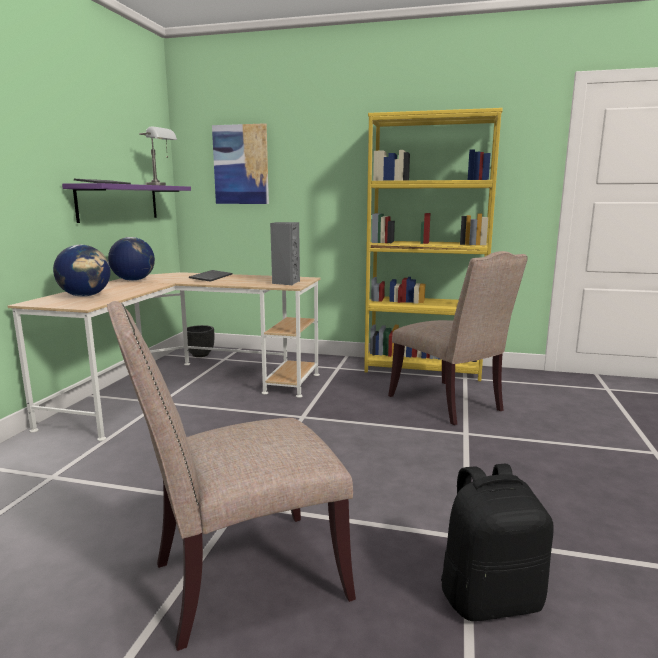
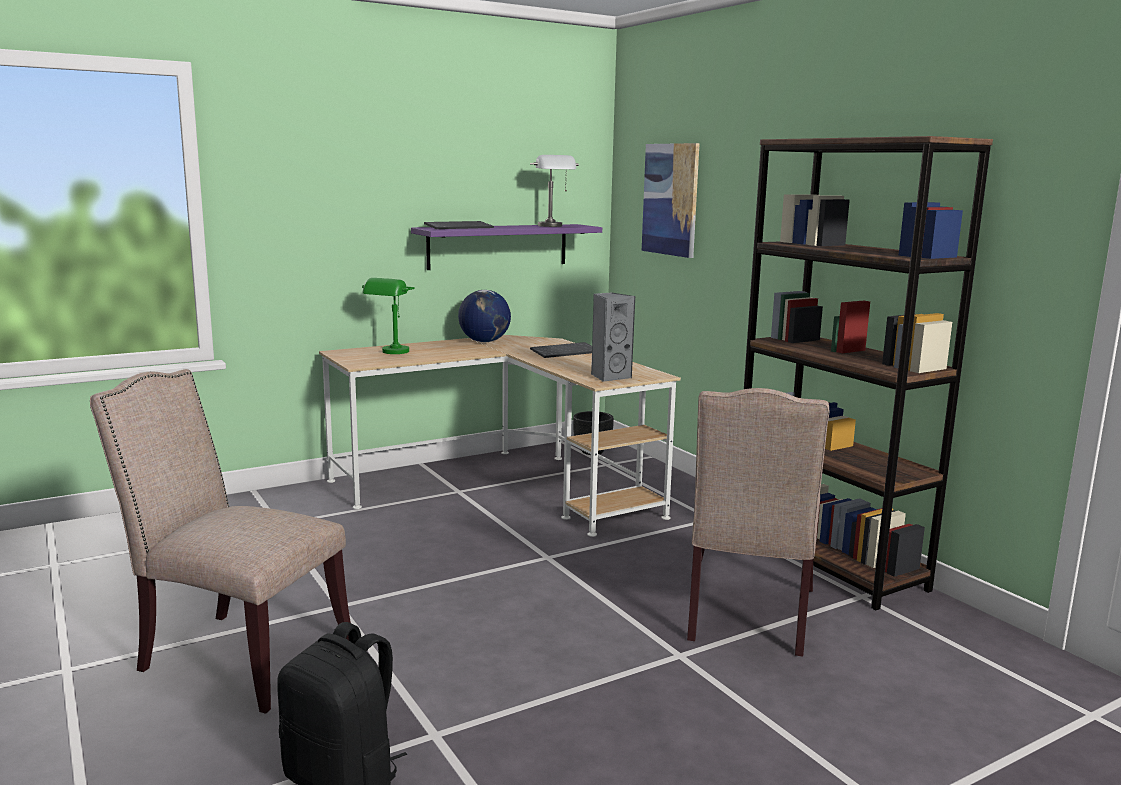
camera: 45 degrees right, 0 degrees up
globe [53,245,111,297] -> green table lamp [362,278,415,354]
yellow bookcase [364,108,503,381] -> brown bookcase [744,136,993,610]

